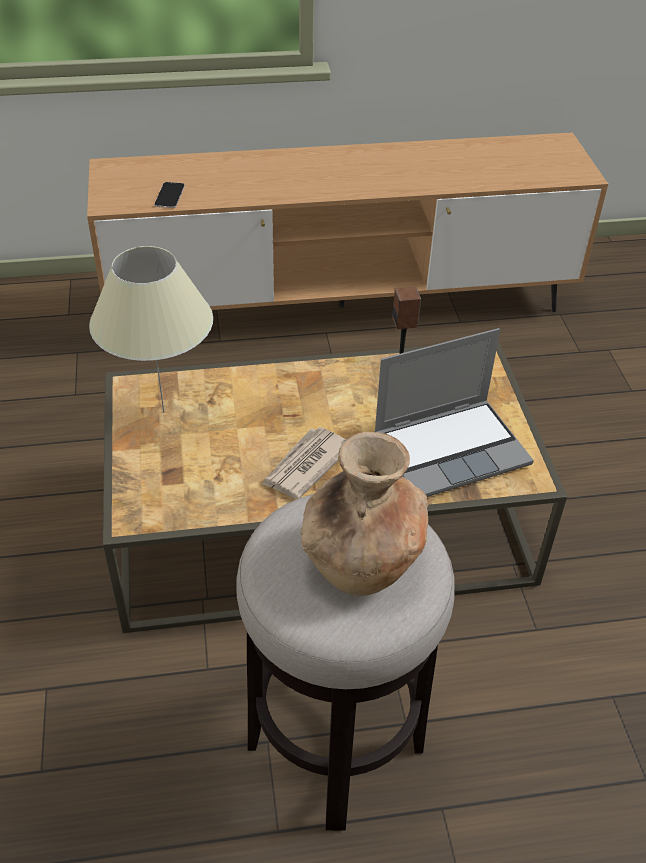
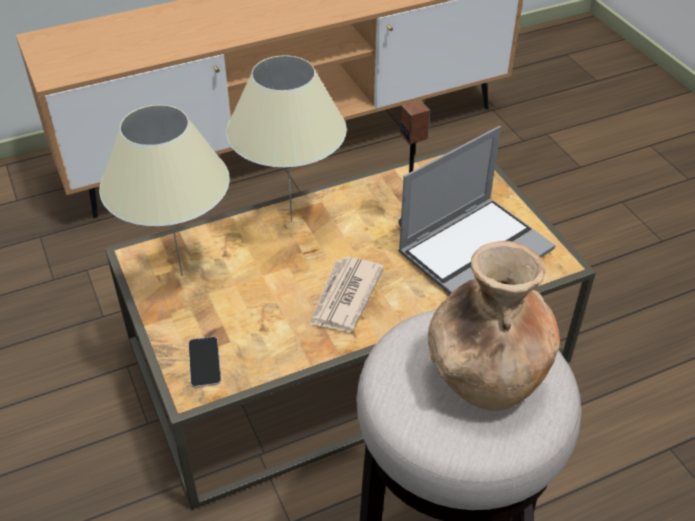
camera: 15 degrees left, 0 degrees up
phone [154,182,185,208] -> phone moved to [188,337,221,388]
none -> beige table lamp [226,55,347,222]

